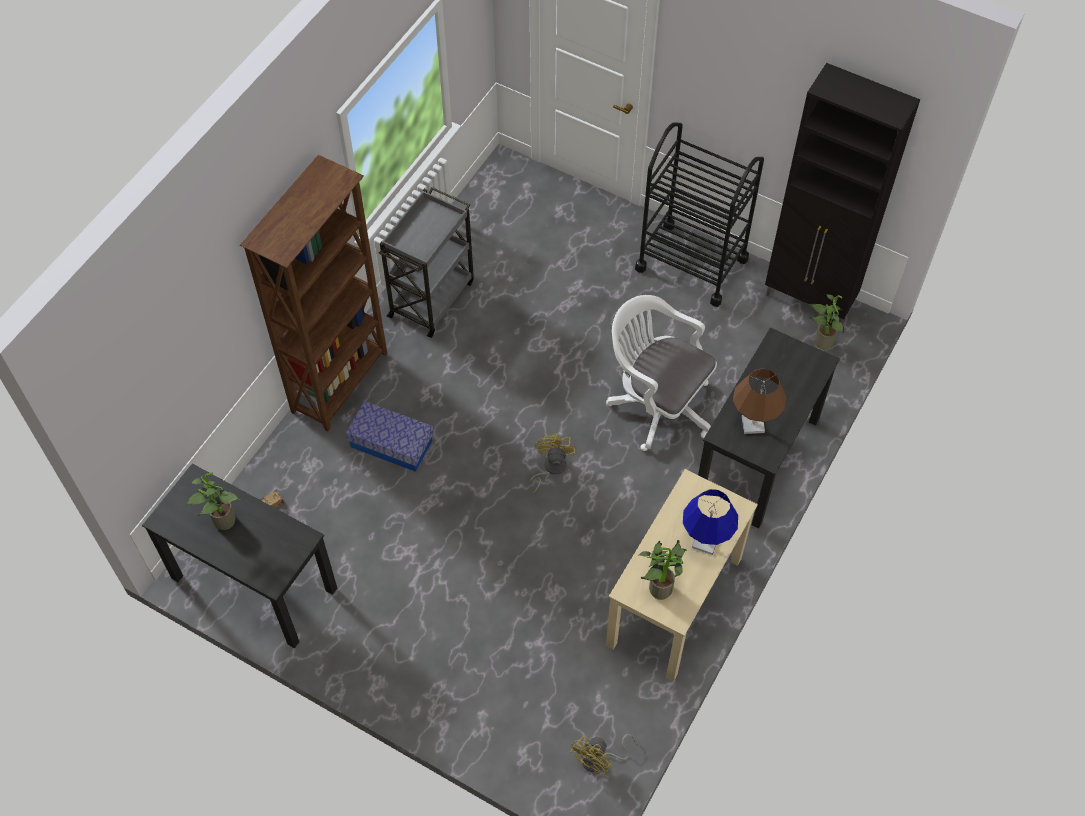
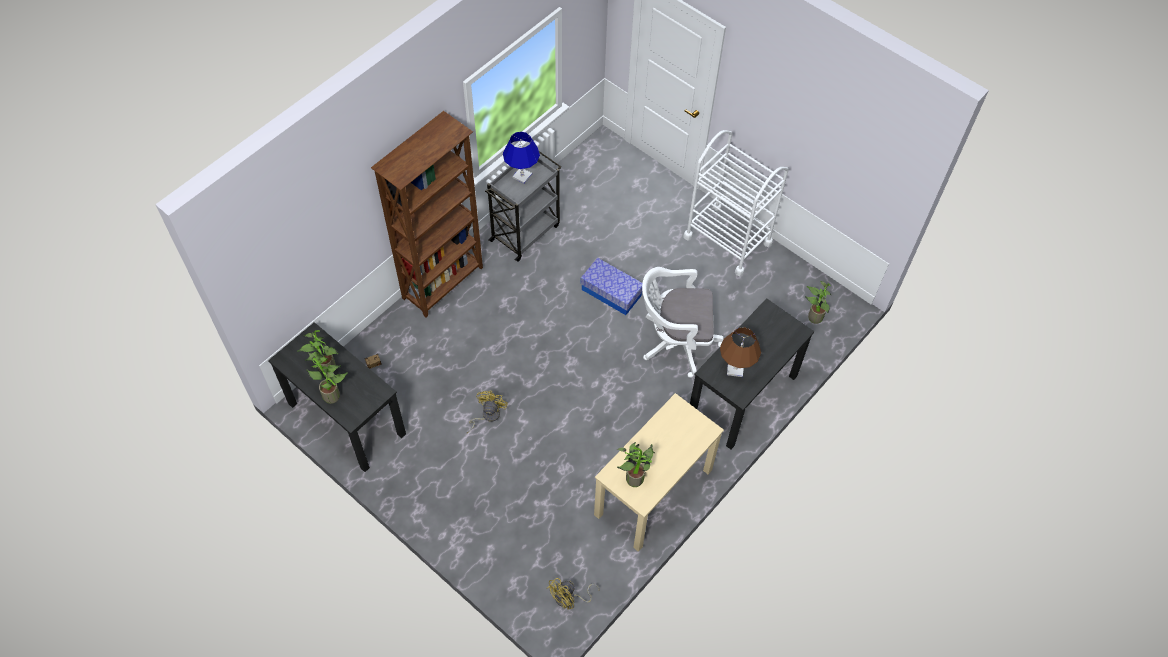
camera: 10 degrees right, 0 degrees up
storage box [346,401,434,472] -> storage box moved to [580,258,642,315]
yellow fan [530,434,577,495] -> yellow fan moved to [467,391,508,433]
white office chair [606,295,717,451] -> white office chair turned 45 degrees counterclockwise [642,267,724,378]
black cart [635,122,764,307] -> white cart [683,130,789,276]
blue table lamp [683,489,738,555] -> blue table lamp moved to [503,131,540,184]
black cabinet [765,63,920,323] -> none
none -> potted plant [306,353,348,404]

